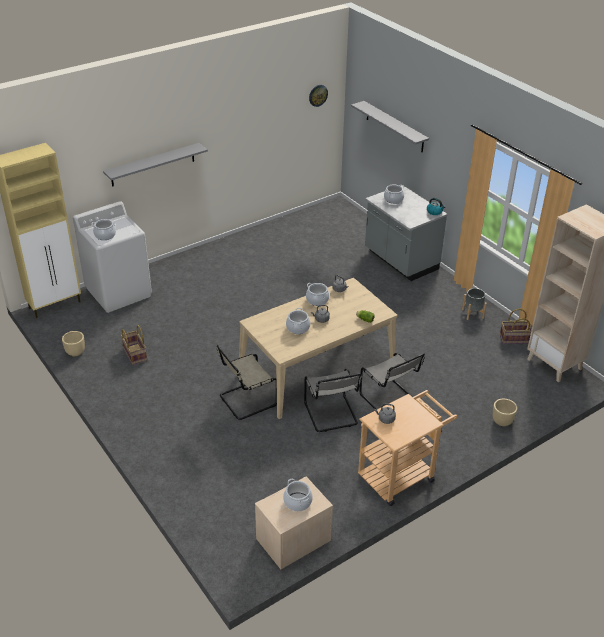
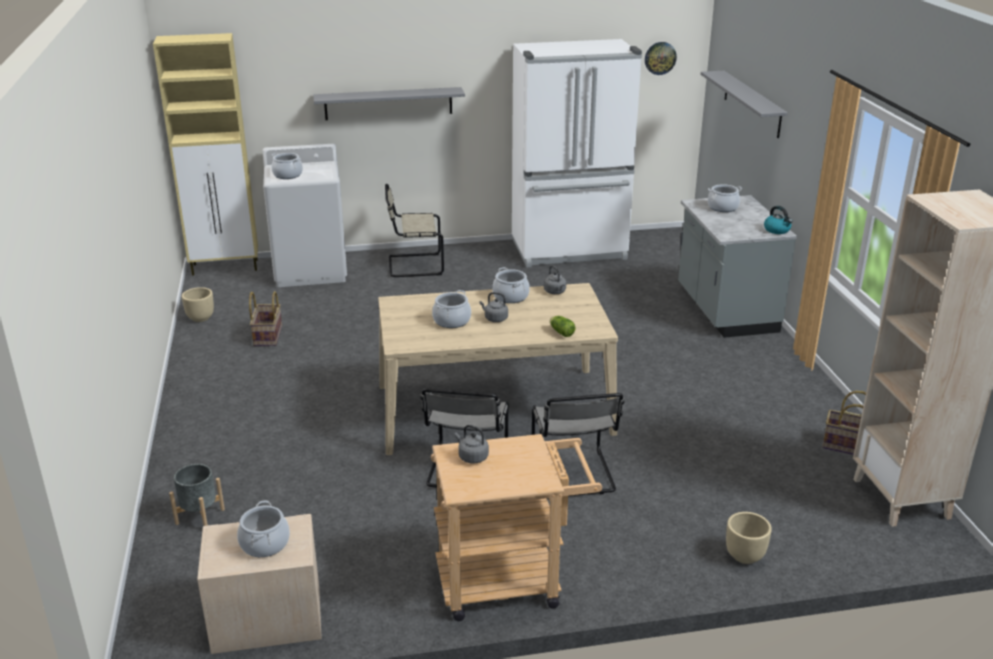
camera: 25 degrees right, 10 degrees down
beige chair [217,345,277,420] -> beige chair moved to [385,184,444,277]
grey planter [462,288,487,320] -> grey planter moved to [169,464,225,526]
none -> white fridge [512,39,642,267]

